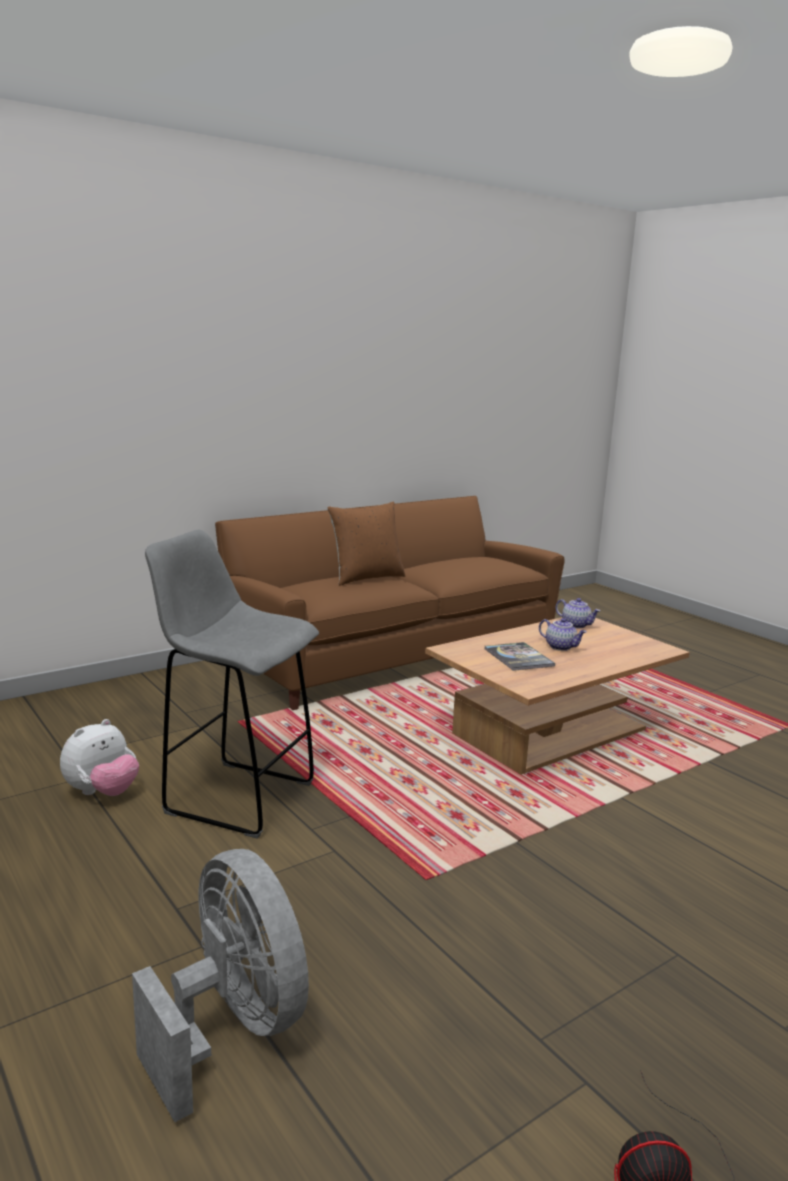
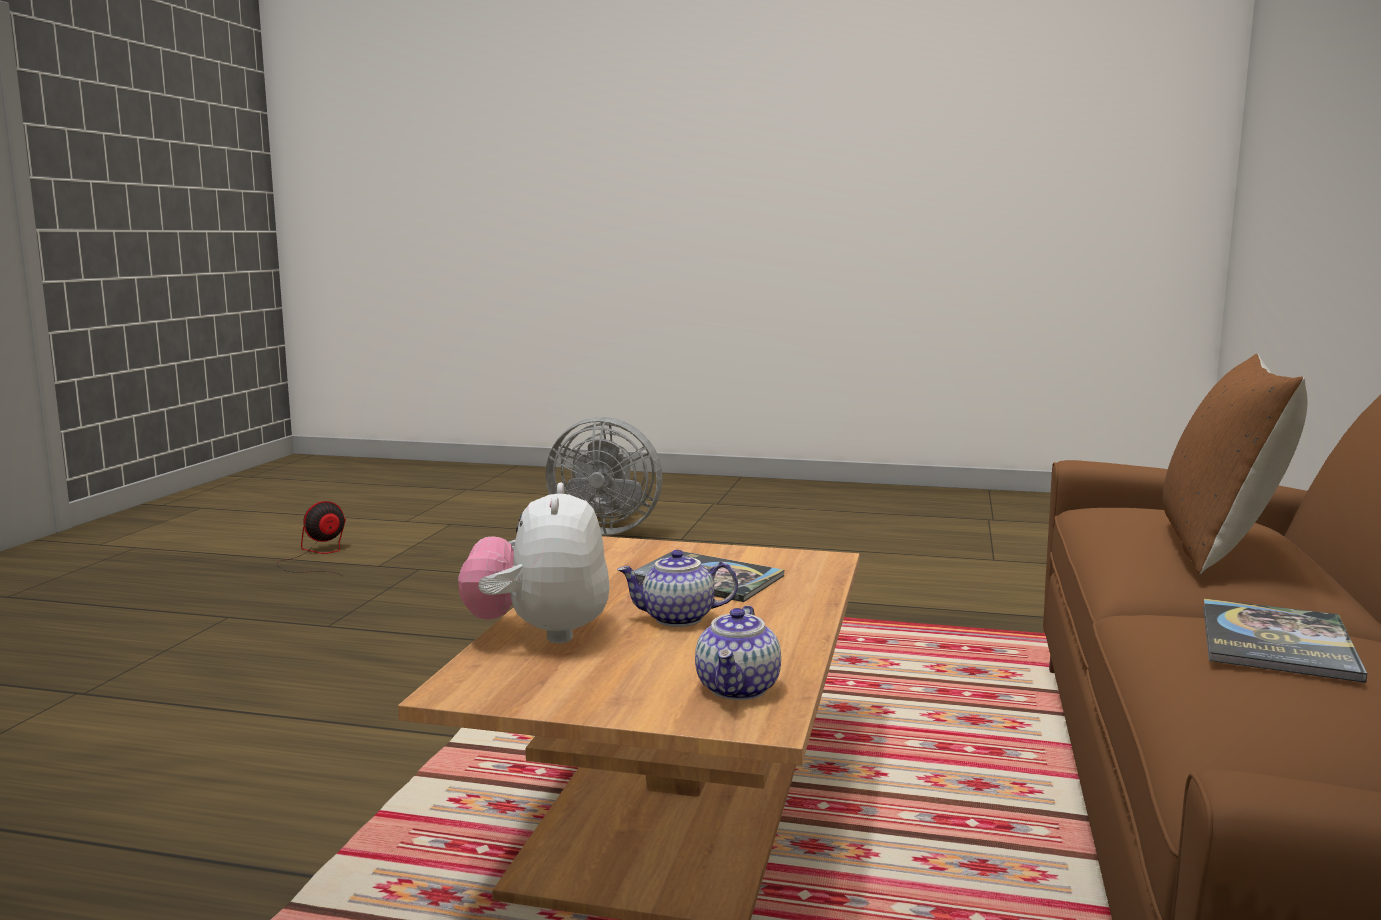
camera: 140 degrees right, 5 degrees down
plush toy [60,719,139,796] -> plush toy moved to [458,483,610,643]
grey stool [145,530,319,839] -> none
teapot [556,598,600,628] -> teapot turned 75 degrees counterclockwise [695,605,781,700]
none -> book [1203,598,1367,683]

